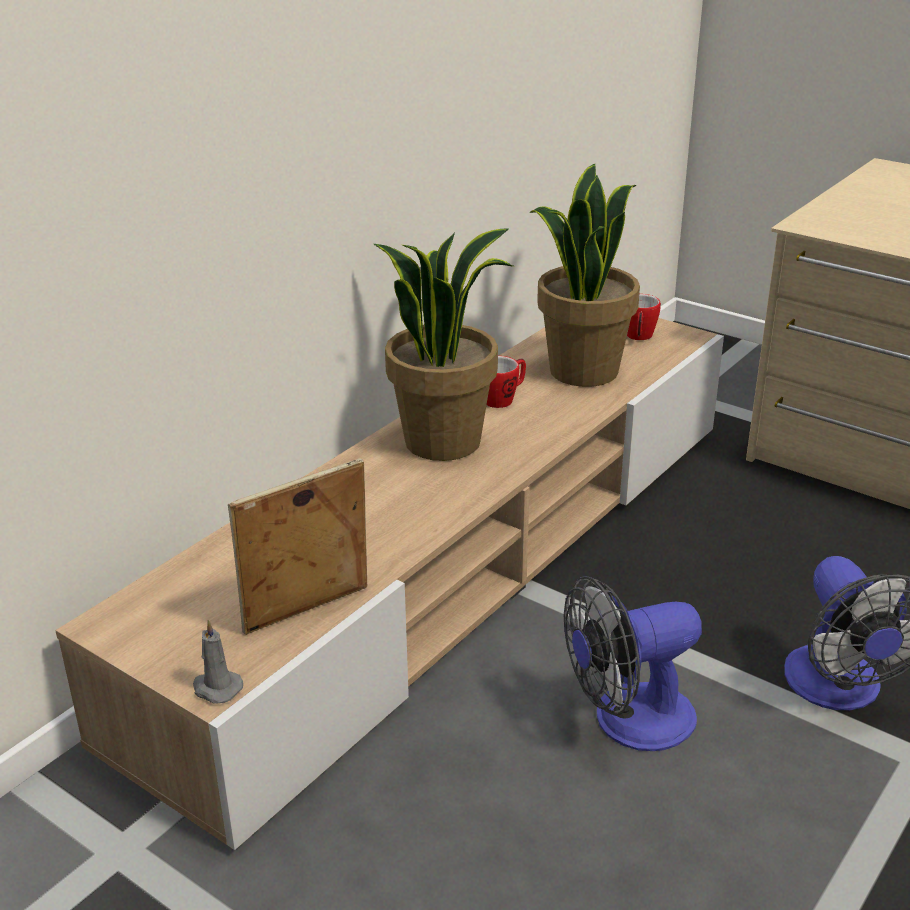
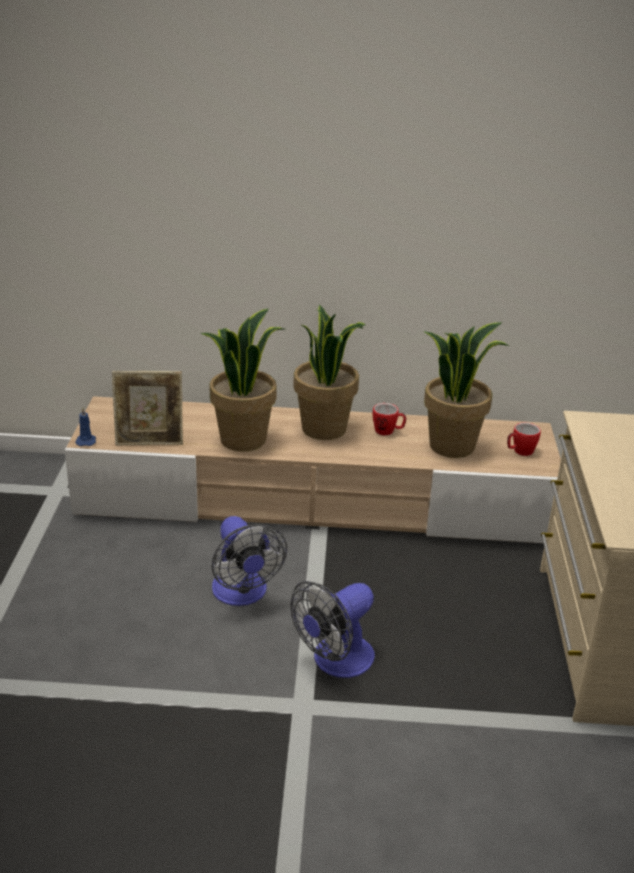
camera: 55 degrees right, 0 degrees up
grey candle [193,620,243,704] -> blue candle [75,408,96,446]
picture frame [228,458,367,635] -> picture frame turned 150 degrees clockwise [112,371,183,445]
fan [564,576,702,751] -> fan turned 150 degrees counterclockwise [212,516,287,606]
none -> potted plant [200,308,284,452]

